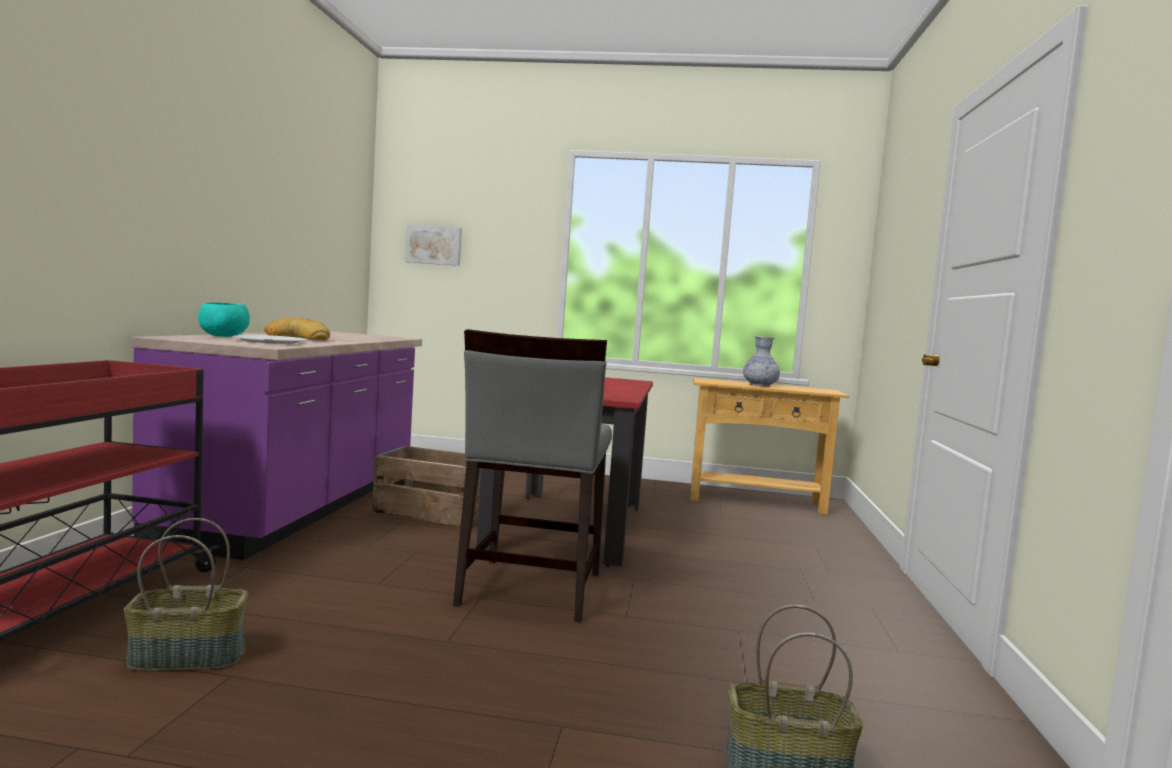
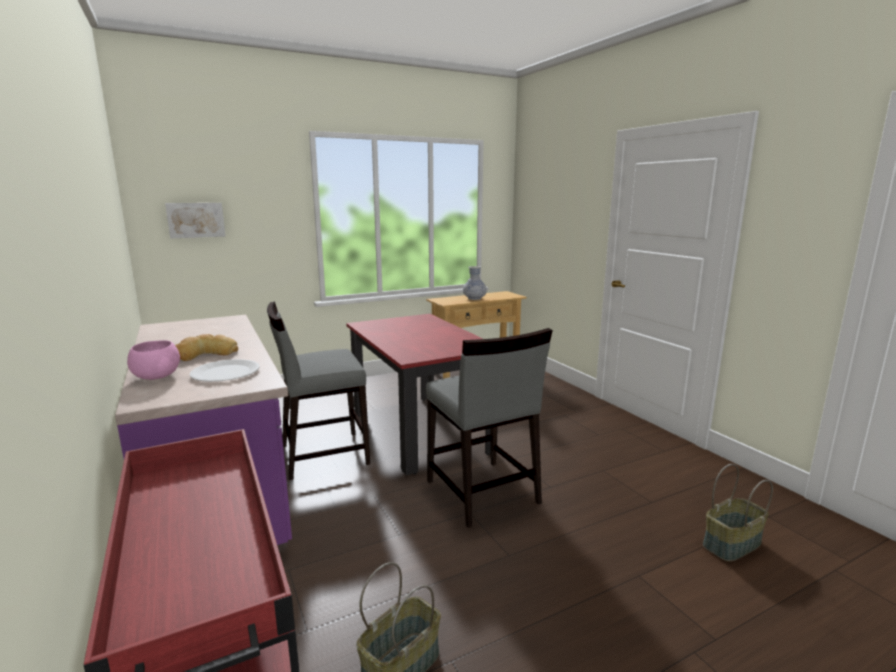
camera: 35 degrees left, 10 degrees up
turquoise bowl [198,303,250,337] -> pink bowl [127,340,180,380]
crate [372,446,481,526] -> grey chair [267,301,370,480]

